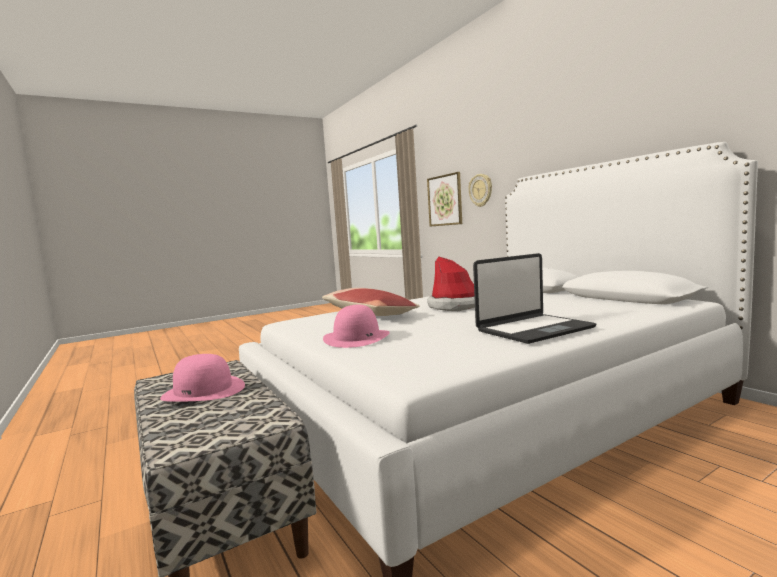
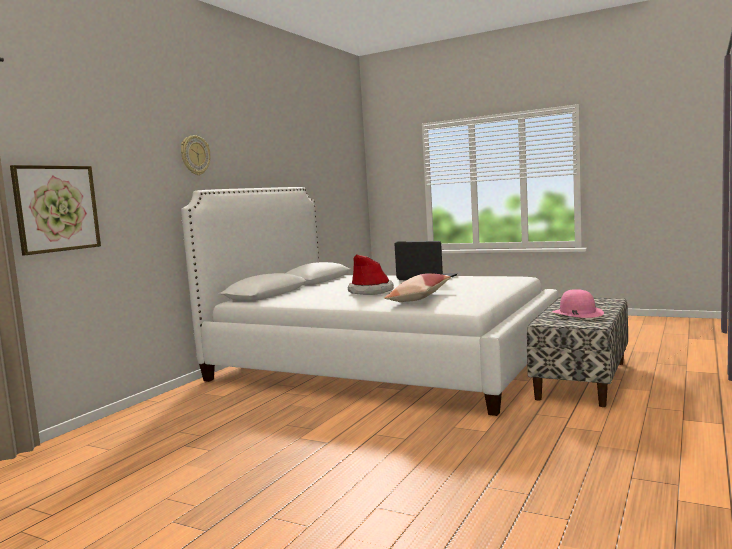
camera: 120 degrees left, 0 degrees up
pink hat [323,305,390,348] -> none
wall clock [468,174,492,207] -> wall clock moved to [181,135,210,175]

